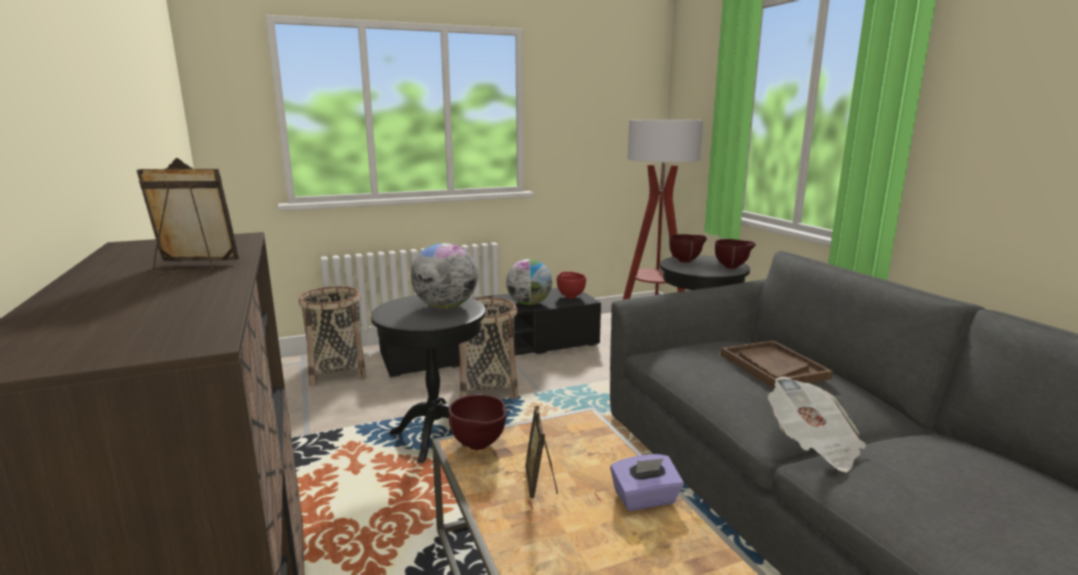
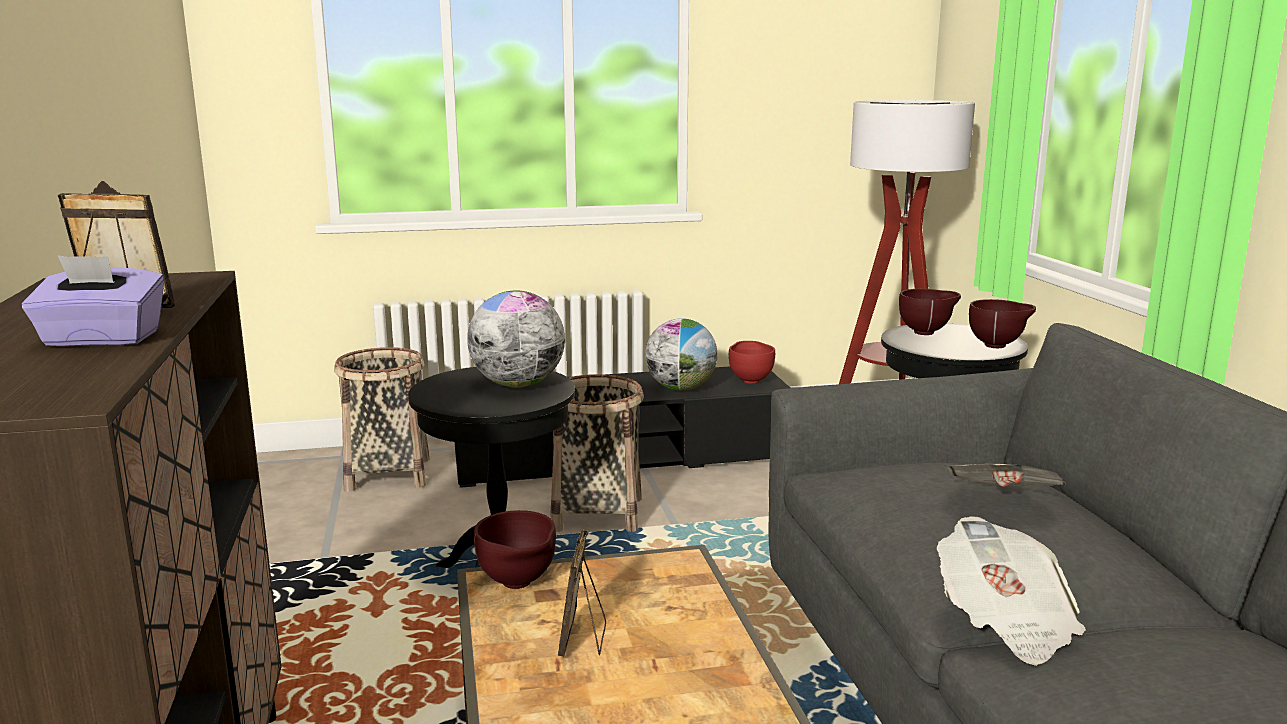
camera: 10 degrees right, 0 degrees up
purple tissue box [610,454,684,511] -> purple tissue box moved to [22,255,164,347]
brown tray [721,340,833,388] -> newspaper [945,464,1066,487]

